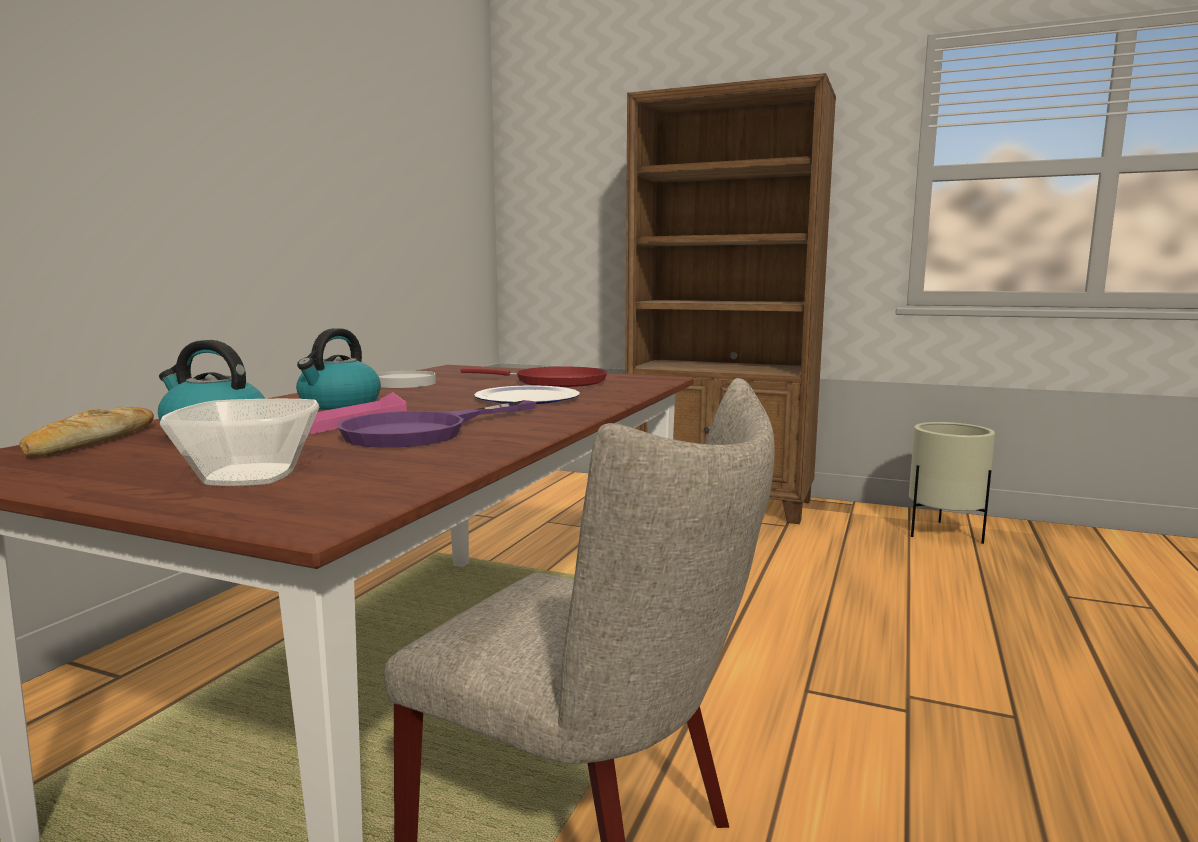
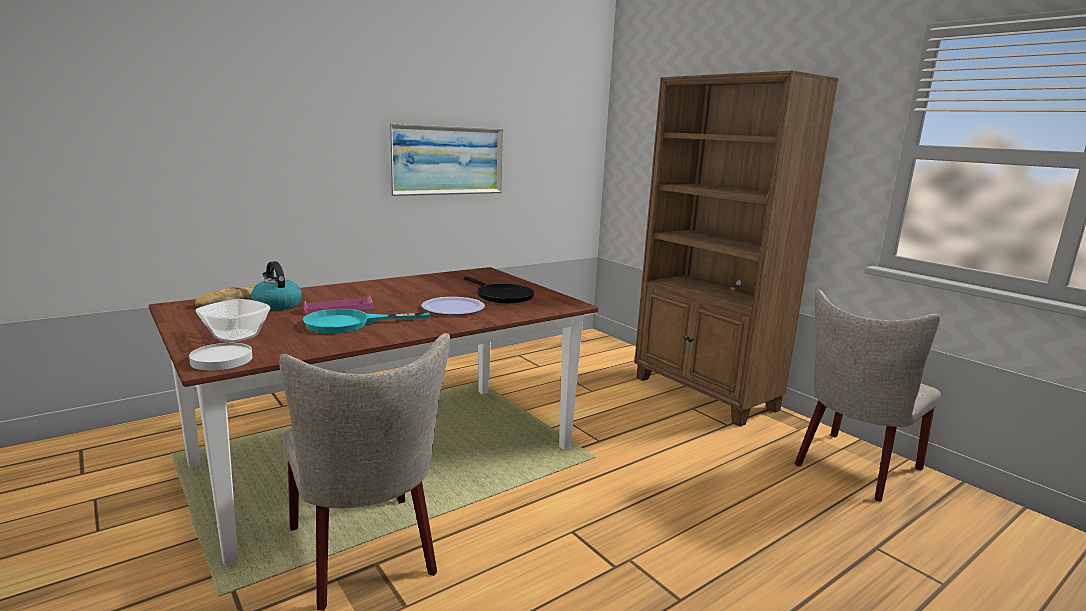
camera: 30 degrees right, 5 degrees up
kettle [296,328,381,410] -> none
purple frying pan [337,400,537,448] -> turquoise frying pan [303,309,430,333]
white plate [377,371,436,388] -> white plate moved to [189,343,252,371]
red frying pan [461,366,607,387] -> black frying pan [464,277,535,303]
beige planter [909,422,995,544] -> beige chair [795,289,941,502]
none -> picture [388,124,503,196]

